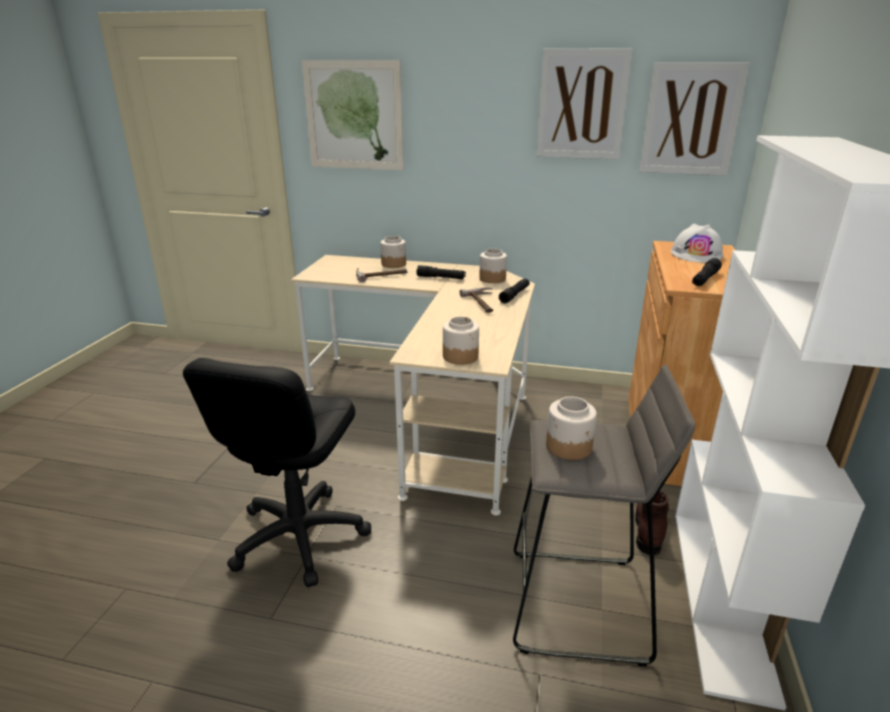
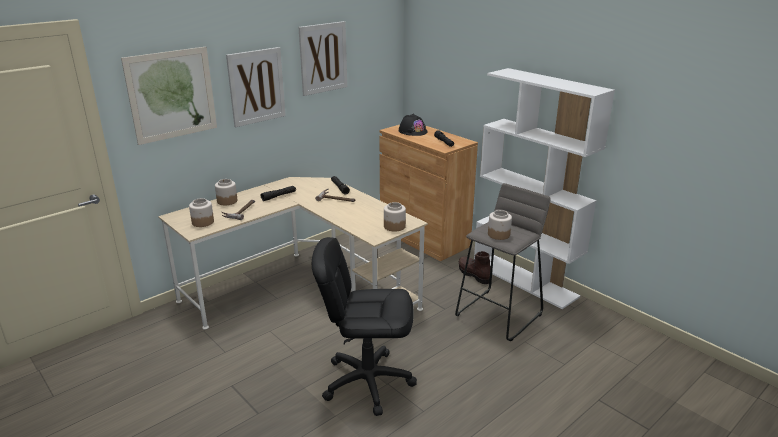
camera: 55 degrees left, 0 degrees up
black office chair [183,358,371,587] -> black office chair turned 135 degrees clockwise [312,237,417,416]
jar [479,249,507,283] -> jar moved to [189,198,214,227]
picture [639,62,750,176] -> picture moved to [226,47,286,127]
white hard hat [671,224,723,263] -> black hard hat [399,114,428,136]

